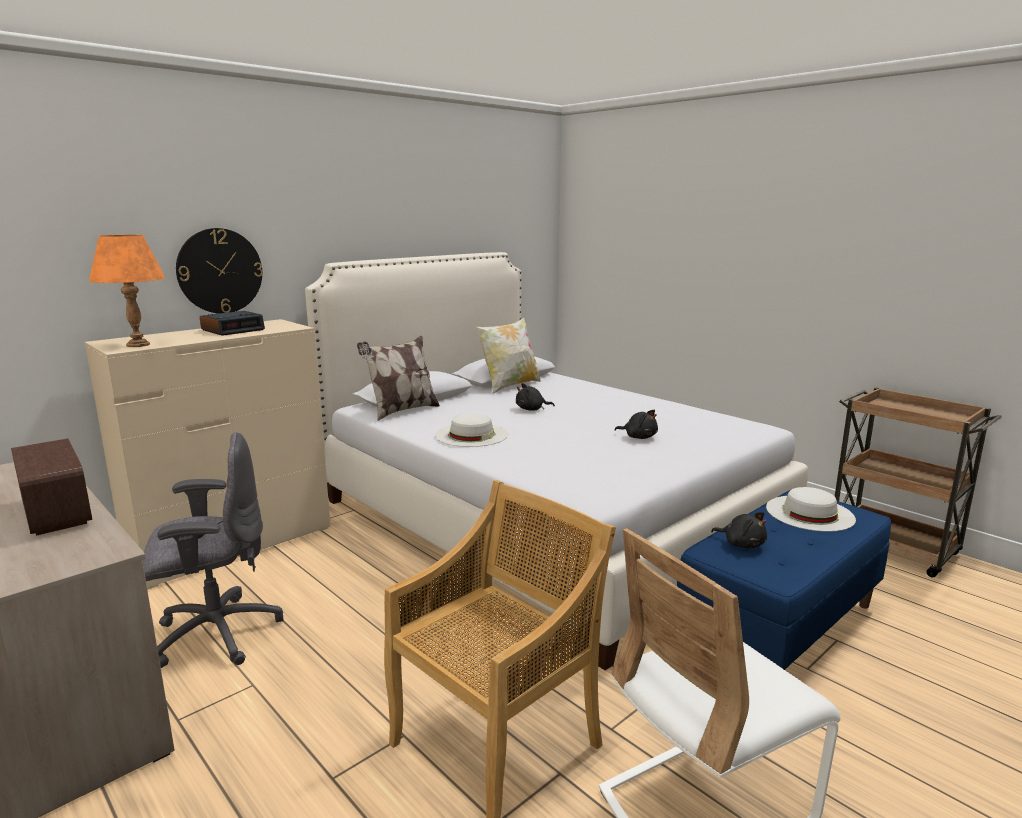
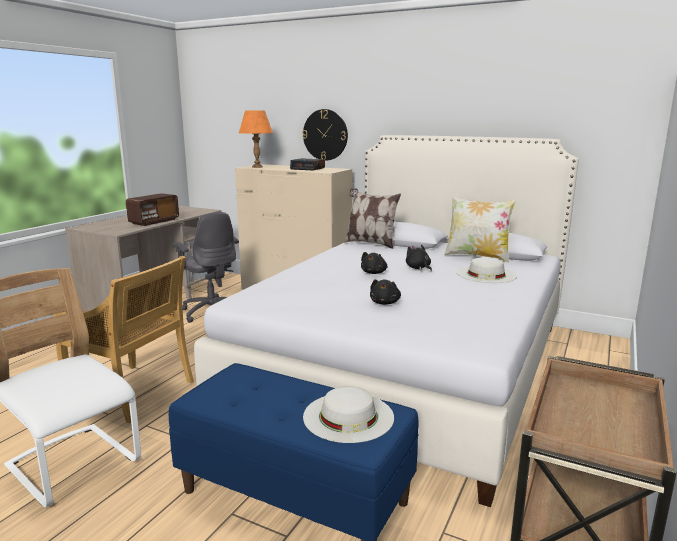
camera: 70 degrees right, 0 degrees up
white hat [435,413,508,447] -> white hat moved to [457,257,517,283]
black plush toy [711,512,767,548] -> black plush toy moved to [361,252,387,274]

